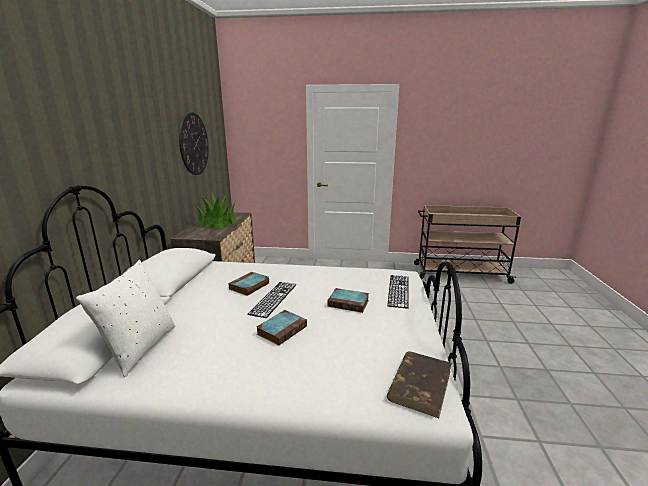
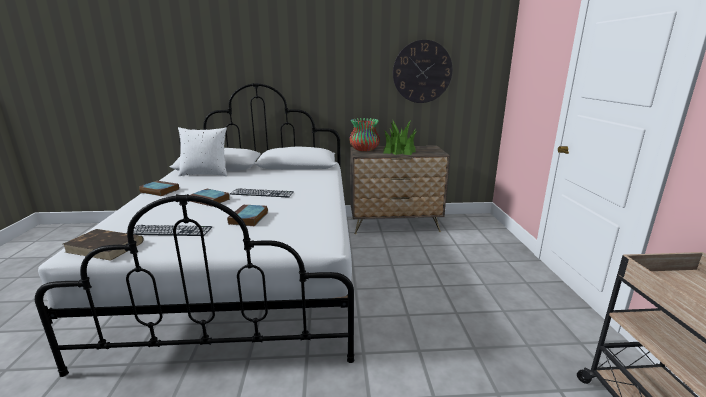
camera: 80 degrees right, 0 degrees up
book [229,272,269,296] -> book moved to [139,181,179,196]
keyboard [387,275,409,309] -> keyboard moved to [133,225,212,236]
none -> vase [349,118,380,151]

